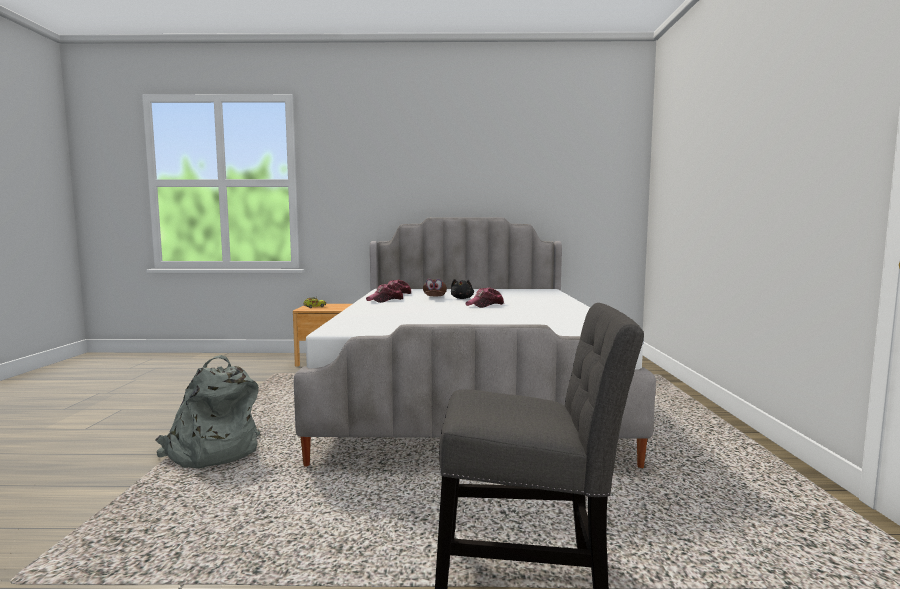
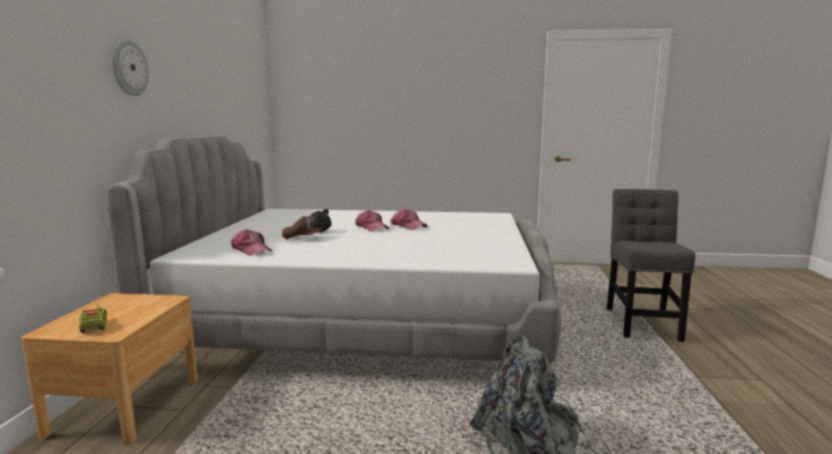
camera: 85 degrees left, 5 degrees up
cap [366,284,403,303] -> cap moved to [391,209,427,230]
none -> wall clock [112,39,149,96]

